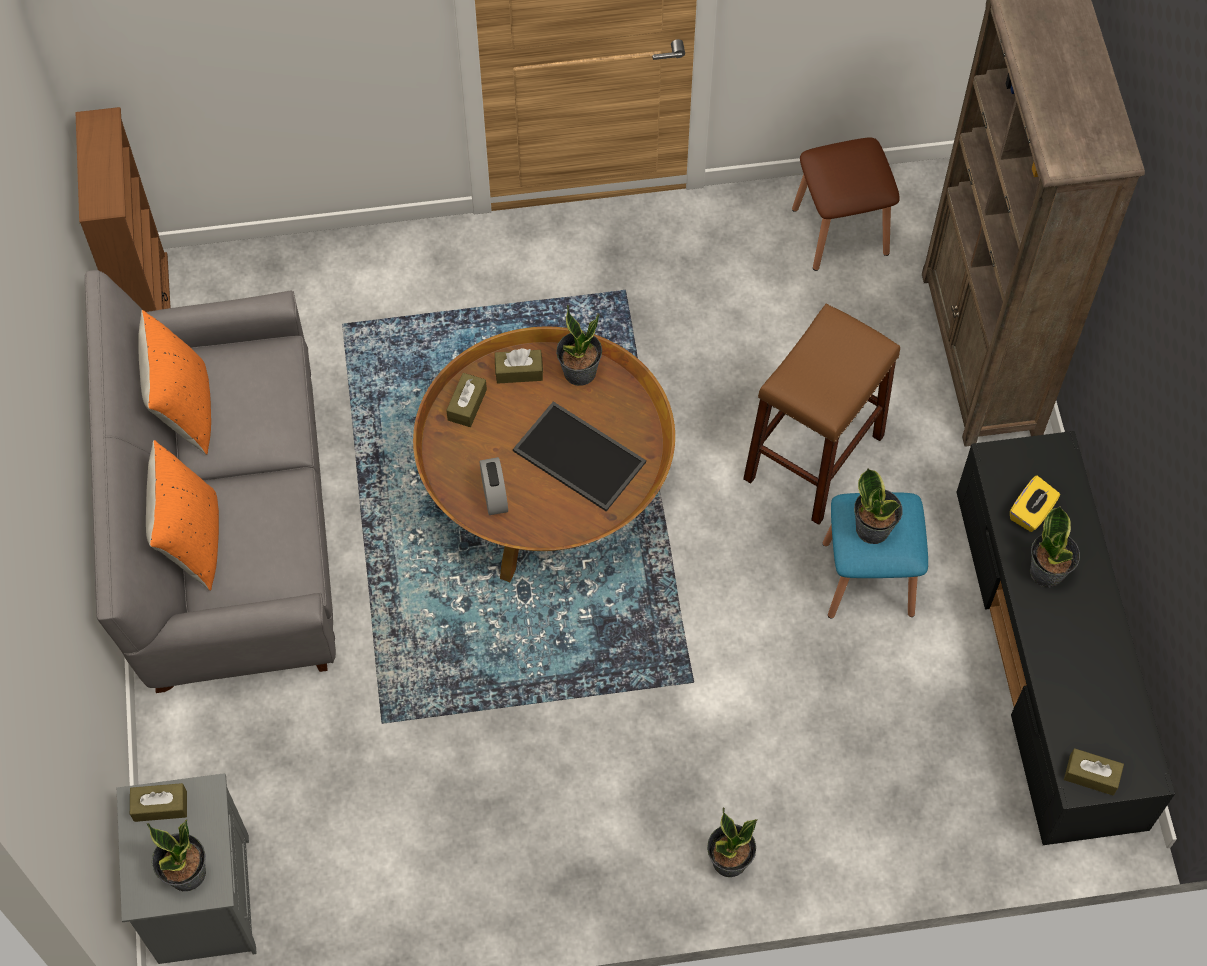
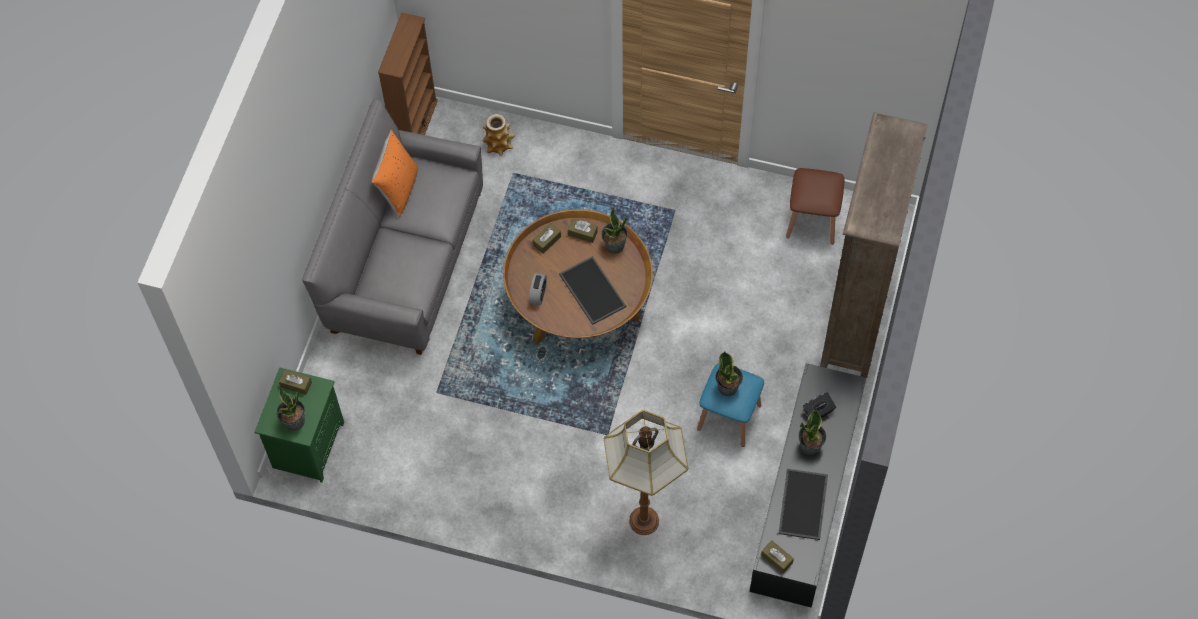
camera: 25 degrees right, 0 degrees up
grey nightstand [117,773,257,964] -> green nightstand [255,367,344,483]
orange pillow [146,440,219,591] -> none
potted plant [707,808,757,877] -> none
brown stool [743,304,900,525] -> none
yellow tissue box [1010,475,1060,532] -> black tissue box [803,392,836,418]
none -> vase [483,114,515,156]
none -> floor lamp [604,410,688,535]
none -> tray [778,469,828,540]

